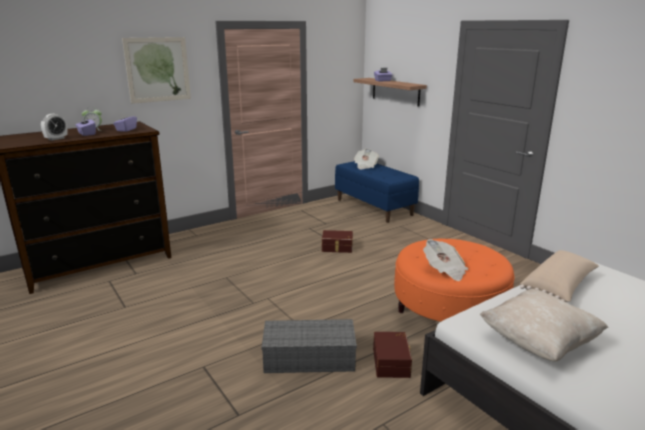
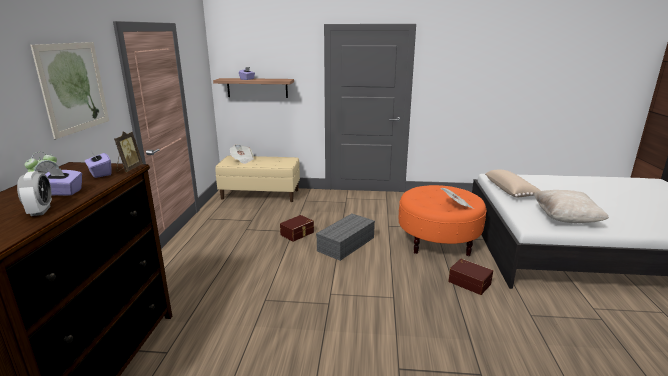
camera: 50 degrees left, 0 degrees up
grey storage box [261,319,357,373] -> grey storage box moved to [316,214,375,261]
blue bench [335,161,419,223] -> beige bench [215,156,300,202]
none -> picture frame [114,131,143,172]

